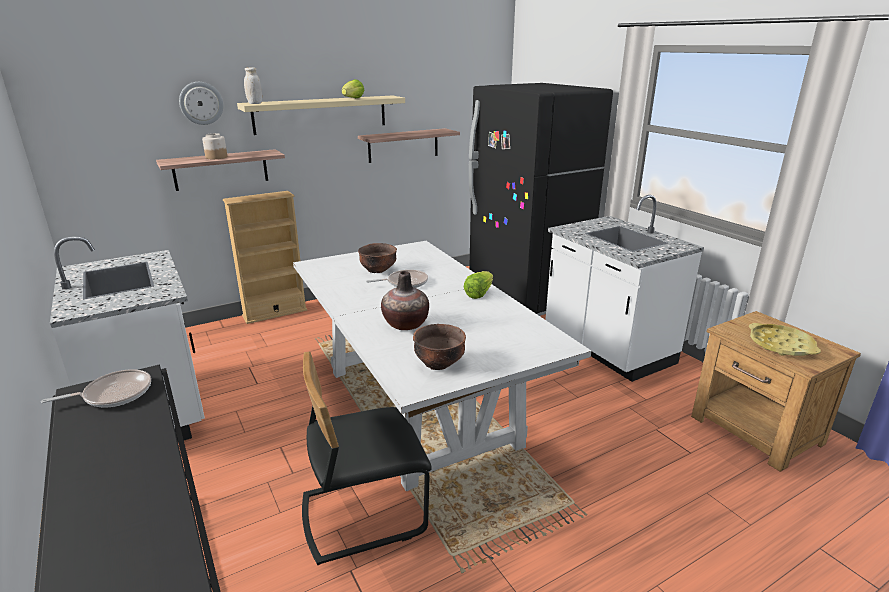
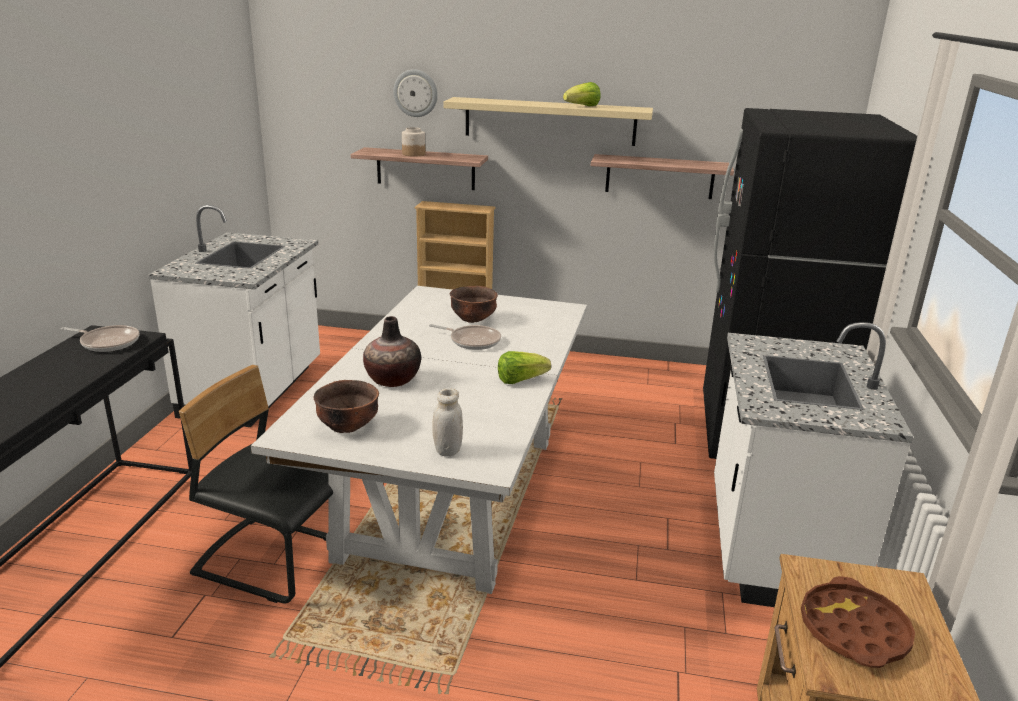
camera: 40 degrees right, 0 degrees up
white jar [244,67,262,104] -> white jar moved to [432,388,463,457]
yellow tray [749,323,821,356] -> brown tray [801,576,915,668]

